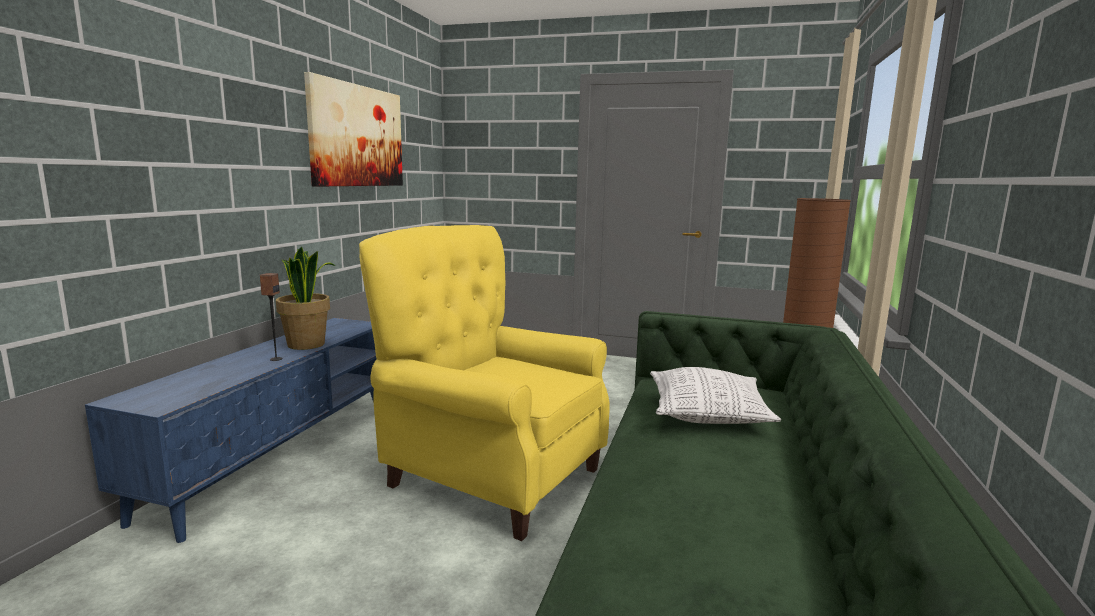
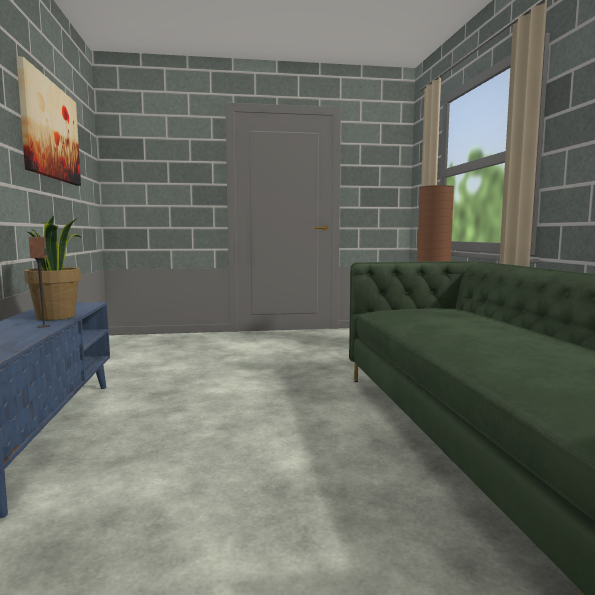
camera: 25 degrees left, 5 degrees down
yellow armchair [359,225,610,541] -> none
pillow [650,367,781,424] -> none

